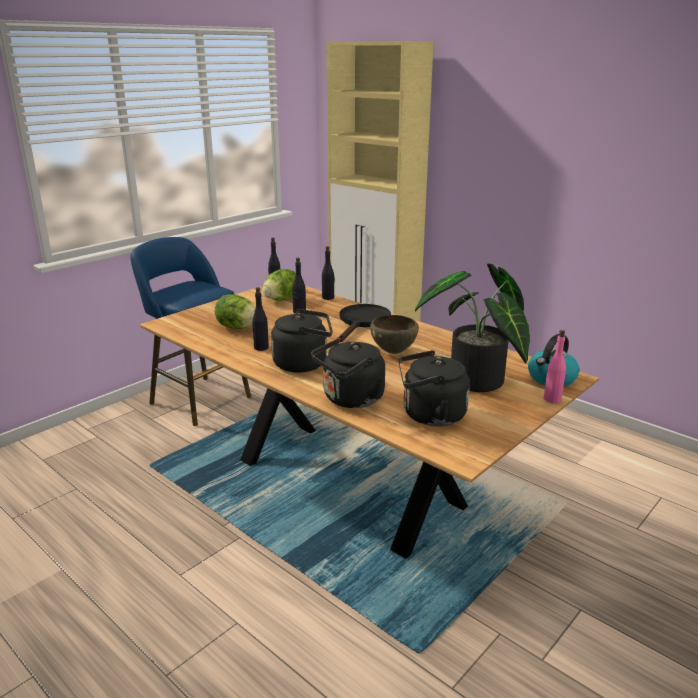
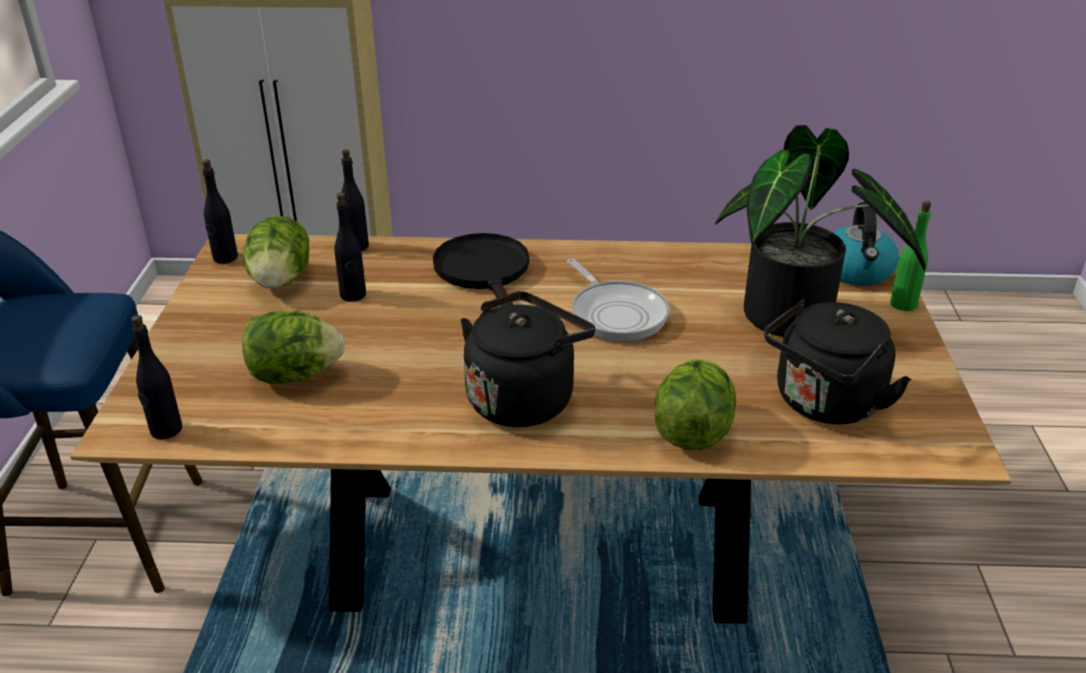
camera: 40 degrees left, 10 degrees up
black bottle [252,287,269,351] -> black bottle moved to [132,315,182,439]
black kettle [311,338,385,408] -> lettuce [655,360,736,450]
brown bowl [370,315,419,354] -> frying pan [567,258,670,341]
pink bottle [544,330,566,403] -> green bottle [890,201,931,311]

